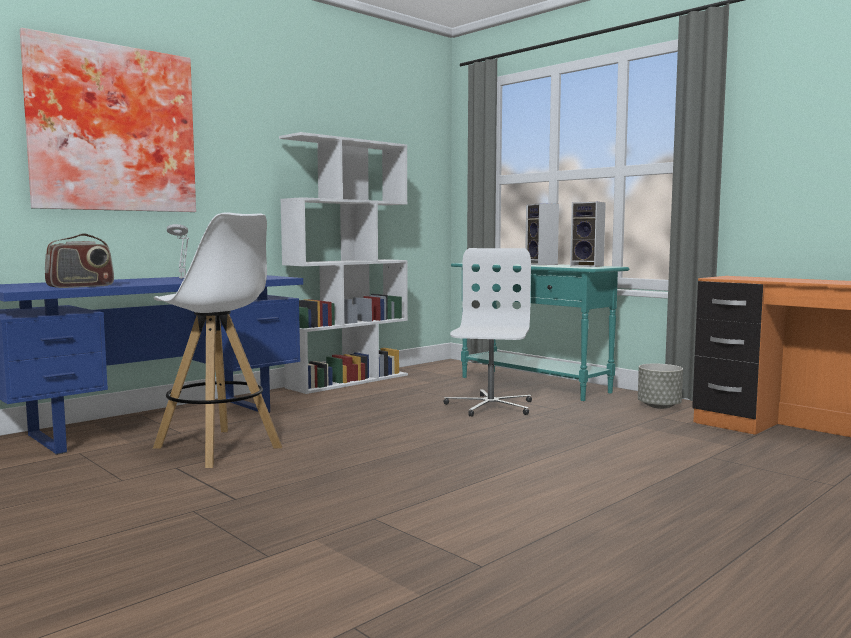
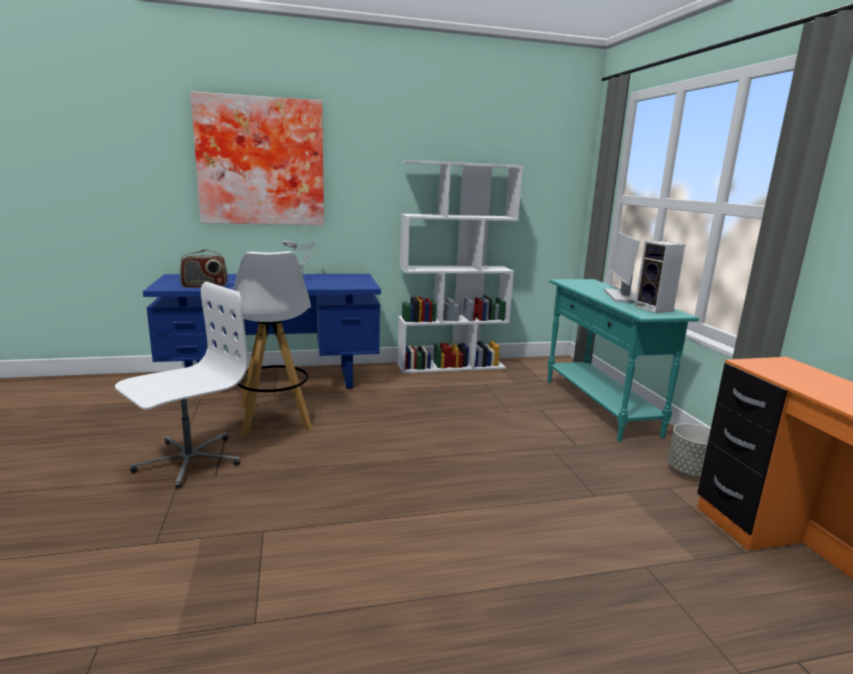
camera: 30 degrees right, 10 degrees up
white office chair [444,248,532,417] -> white office chair moved to [115,282,248,488]
speaker [525,203,559,265] -> monitor [604,232,640,303]

